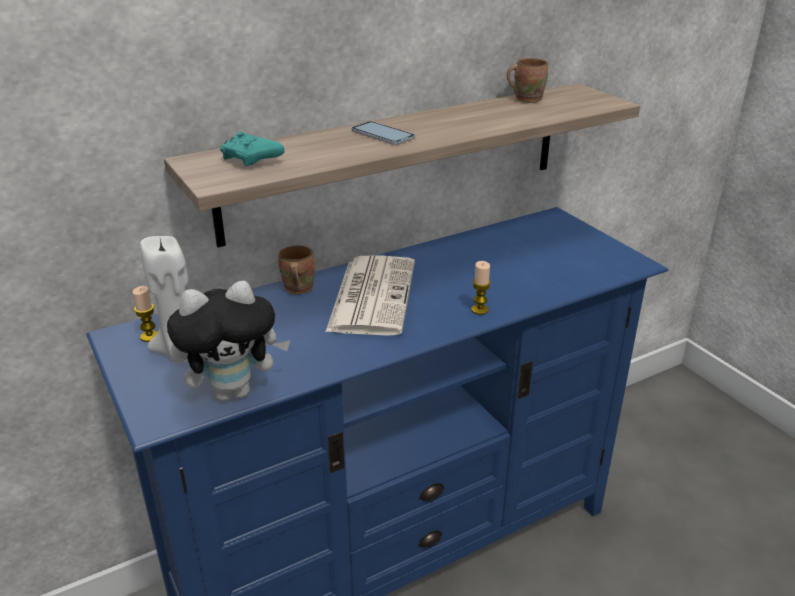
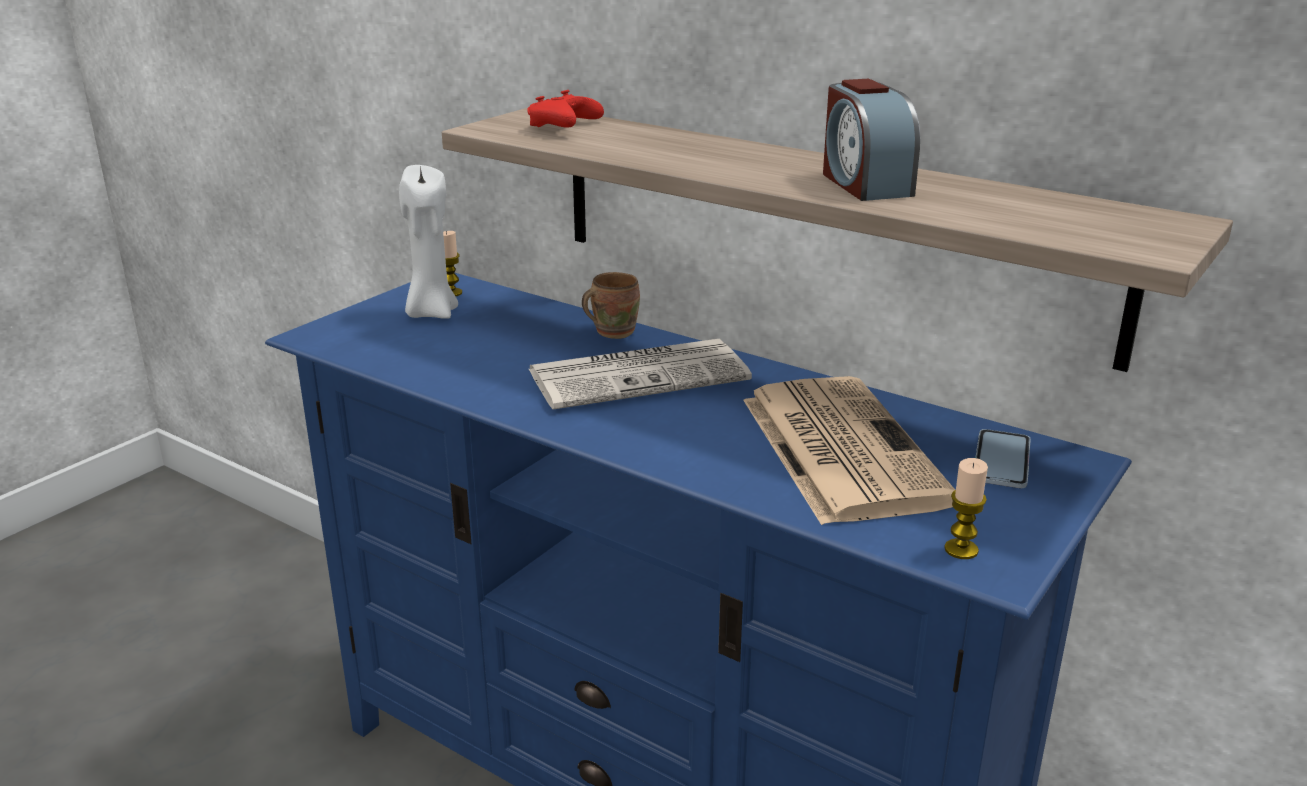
camera: 65 degrees right, 5 degrees down
plush toy [167,281,290,401] -> none
turquoise game controller [220,132,285,166] -> red game controller [527,90,604,128]
phone [351,121,415,145] -> phone moved to [975,429,1031,488]
candle [471,261,491,315] -> candle moved to [944,458,988,559]
brown mug [507,58,548,103] -> none
none -> newspaper [743,376,955,525]
none -> alarm clock [823,79,920,201]

